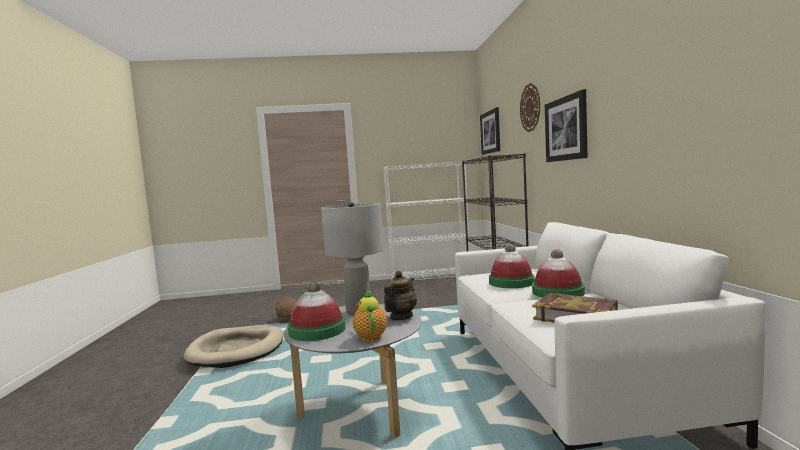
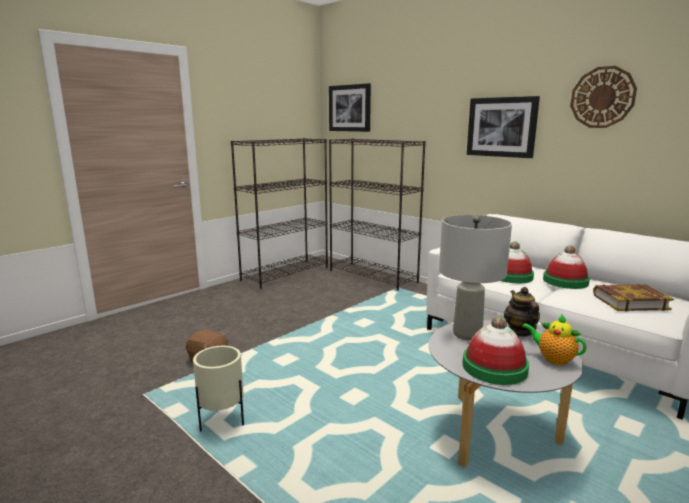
camera: 40 degrees left, 10 degrees up
beige dog bed [184,326,283,368] -> beige planter [193,346,244,432]
white bookcase [383,162,470,280] -> black bookcase [231,138,328,289]
wall clock [520,83,540,132] -> wall clock moved to [570,66,637,128]

